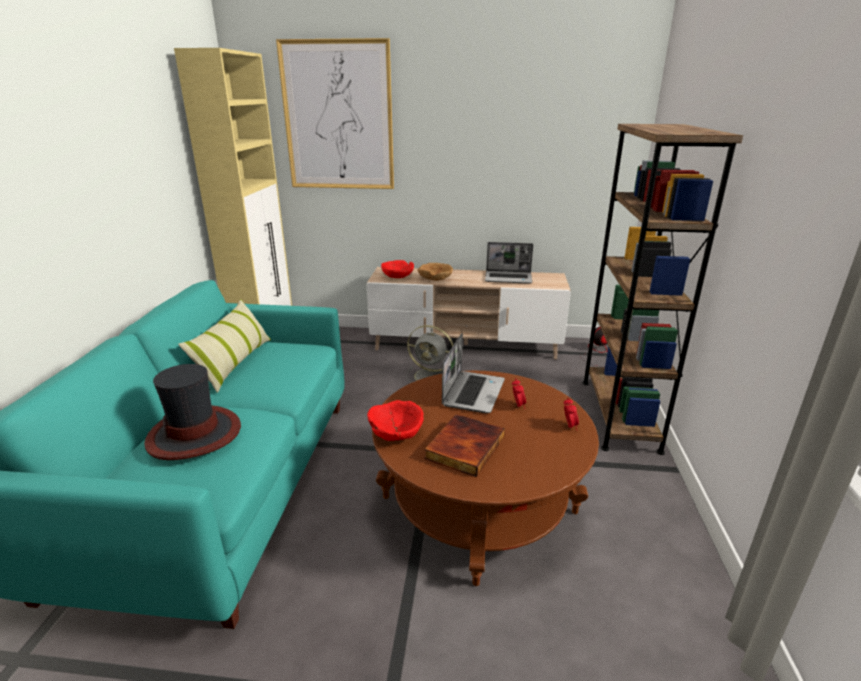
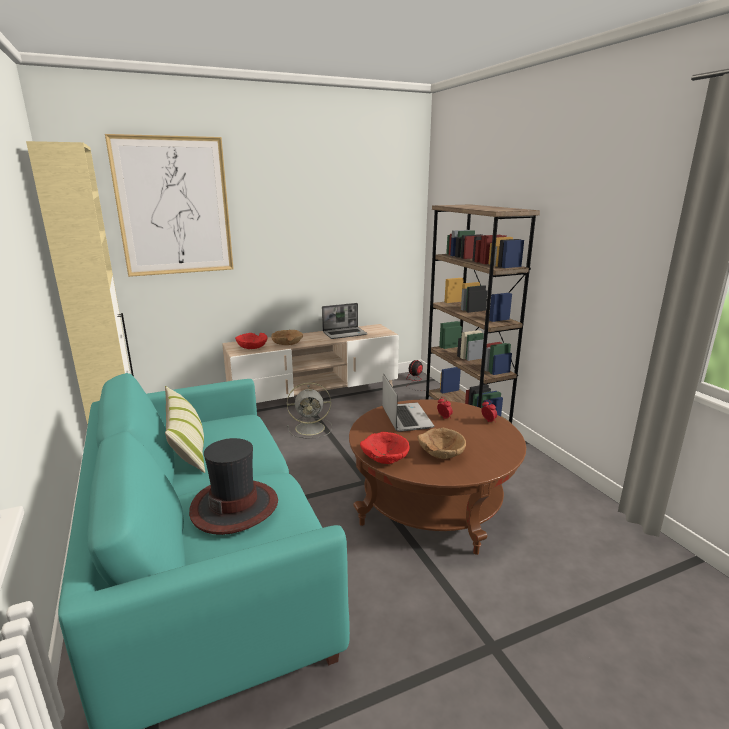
camera: 30 degrees left, 5 degrees down
book [424,414,505,477] -> brown bowl [418,428,466,459]

